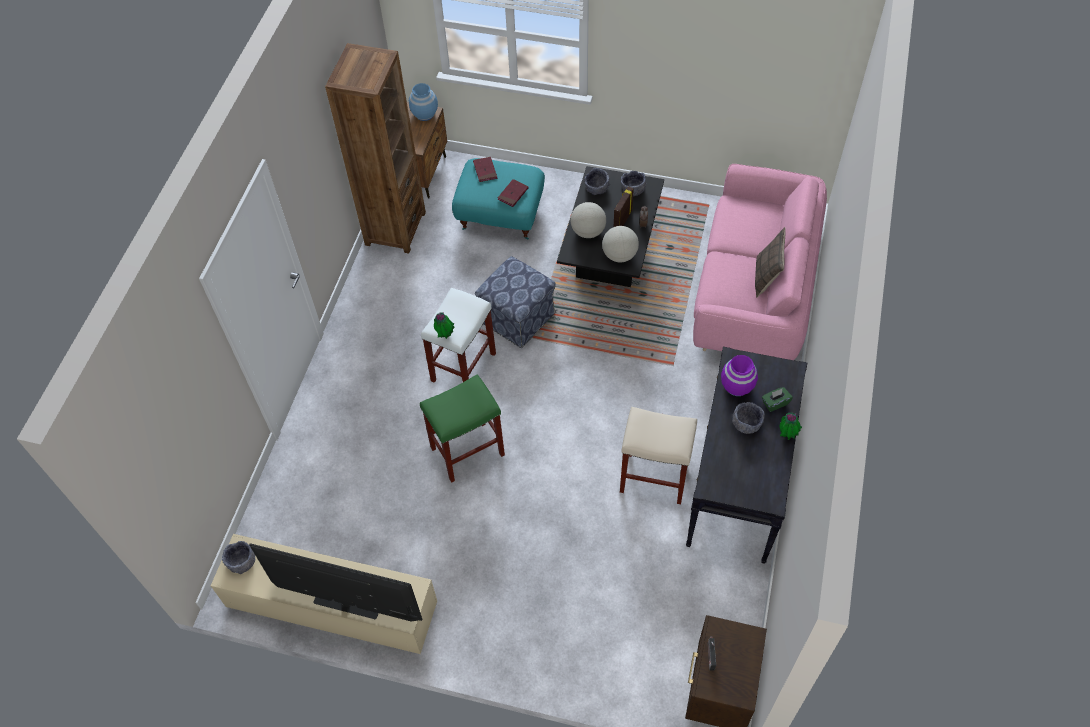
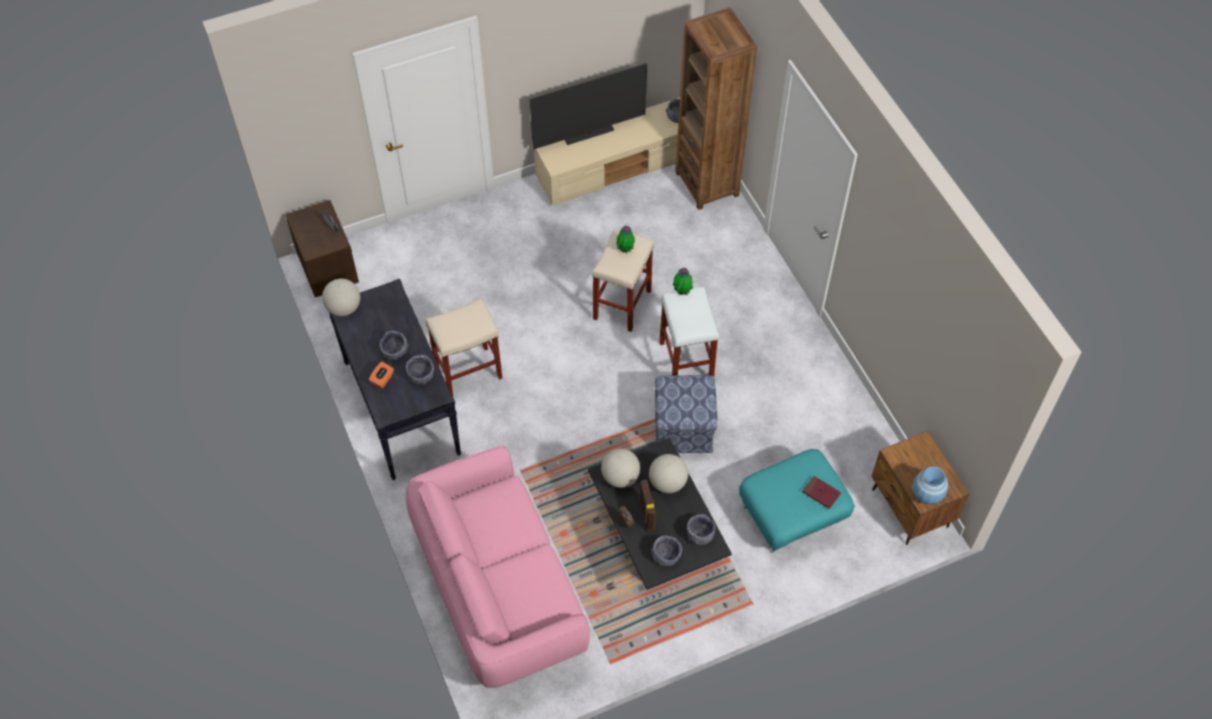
camera: 140 degrees right, 0 degrees up
brown bookcase [325,43,426,253] -> brown bookcase moved to [675,7,757,210]
green stool [420,374,505,483] -> beige stool [592,229,654,332]
red book [498,179,529,207] -> none
purple vase [721,355,758,396] -> grey bowl [406,355,434,384]
pillow [755,227,786,298] -> none
green tissue box [762,387,793,412] -> orange tissue box [369,361,394,389]
potted plant [779,412,802,440] -> potted plant moved to [616,226,635,253]
none -> globe [322,279,360,316]

